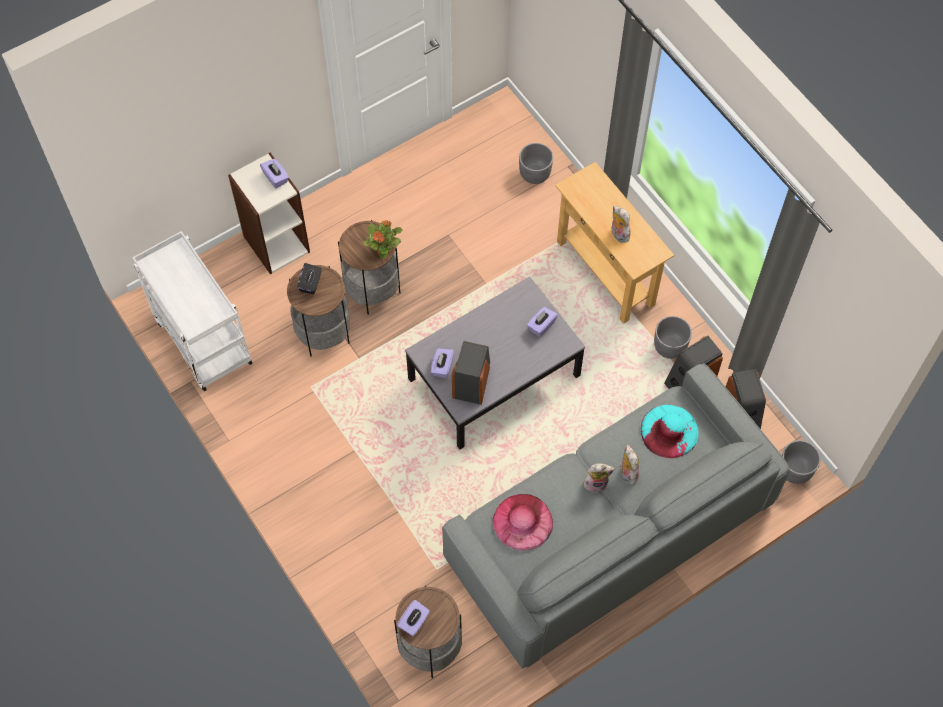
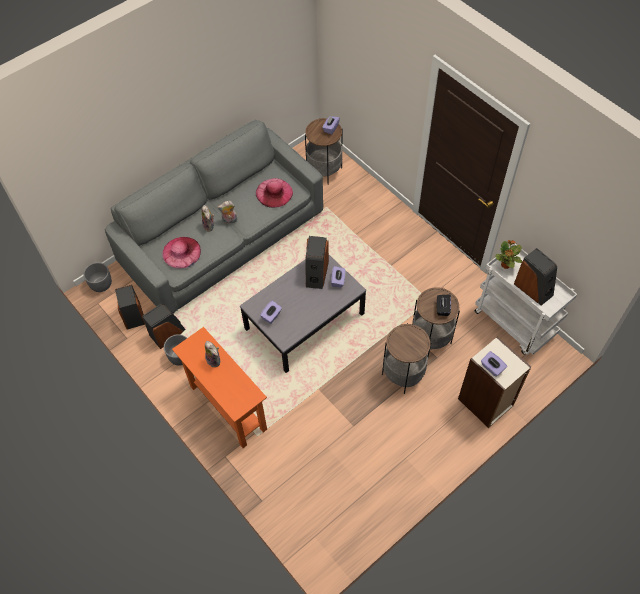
camera: 175 degrees right, 5 degrees down
potted plant [363,220,402,259] -> potted plant moved to [495,240,522,269]
grey planter [519,143,553,184] -> none
beige console table [555,162,674,324] -> orange console table [172,327,267,448]
turquoise hat [641,405,698,458] -> pink hat [163,237,201,269]
none -> speaker [514,248,557,306]

